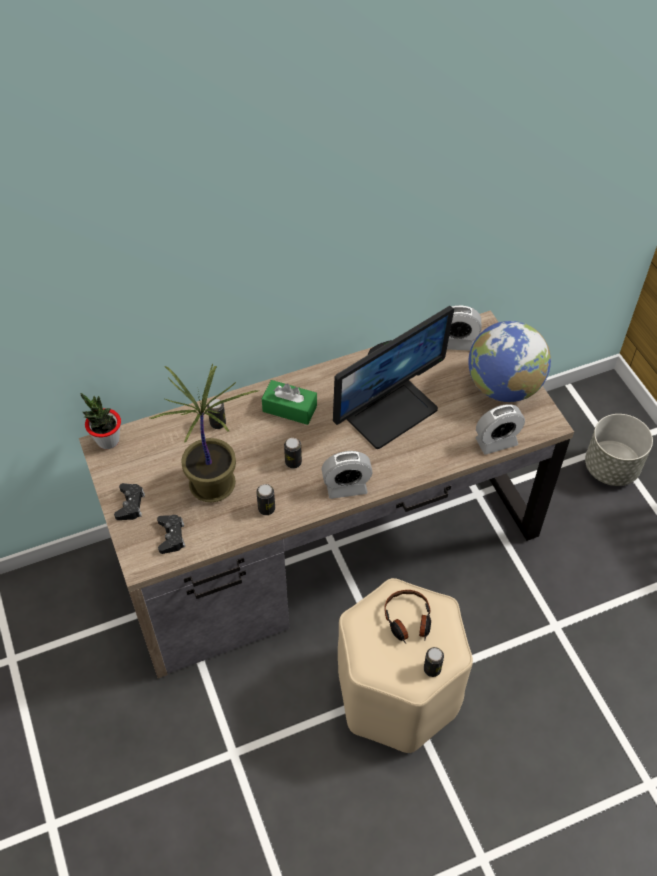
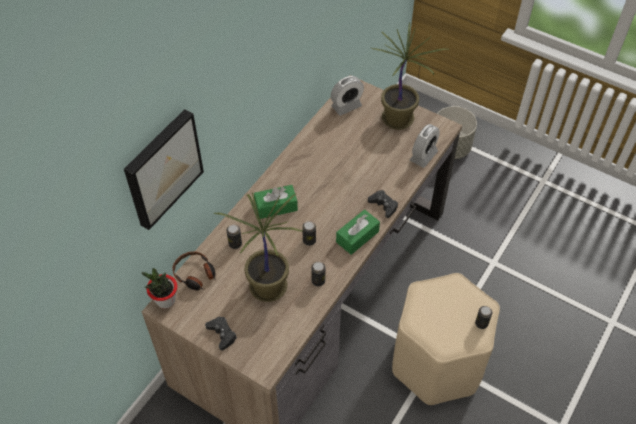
camera: 35 degrees left, 0 degrees up
black game controller [157,515,185,554] -> black game controller moved to [368,190,398,218]
alarm clock [322,451,373,499] -> green tissue box [336,210,380,255]
monitor [333,306,454,449] -> none
headphones [385,590,431,644] -> headphones moved to [173,251,216,290]
globe [468,321,551,402] -> potted plant [371,22,449,130]
none -> picture [124,109,204,230]

